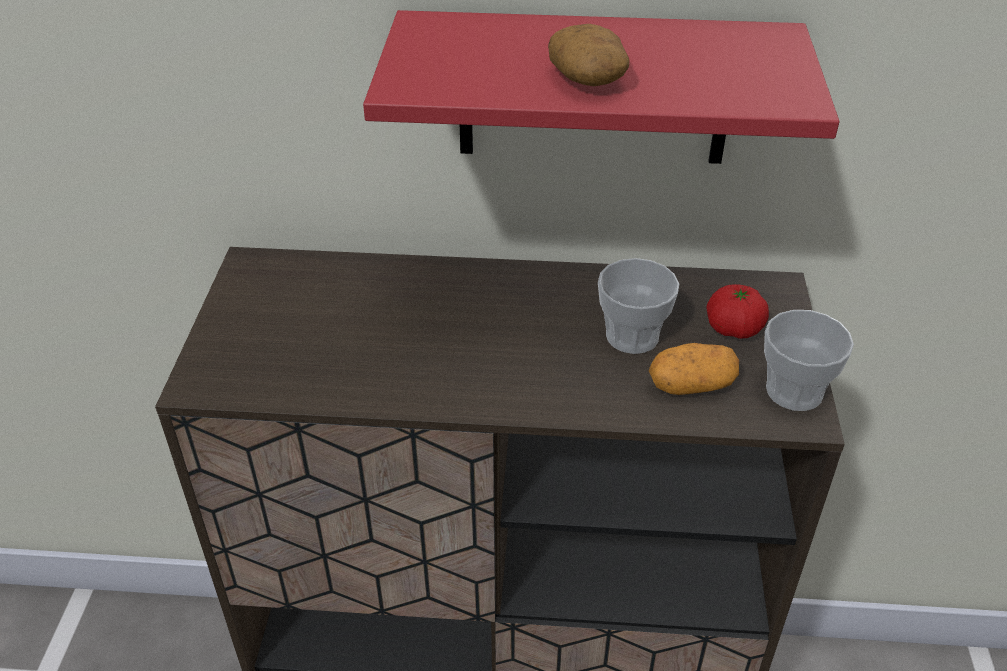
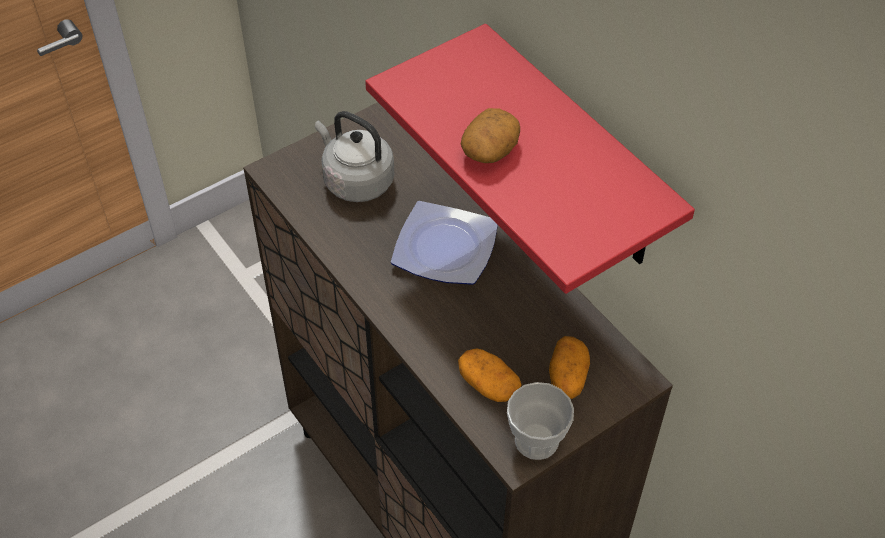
camera: 50 degrees right, 10 degrees up
cup [598,258,679,354] -> none
tomato [706,284,769,339] -> potato [549,336,590,399]
none -> grey kettle [315,111,395,202]
none -> plate [391,201,498,285]

